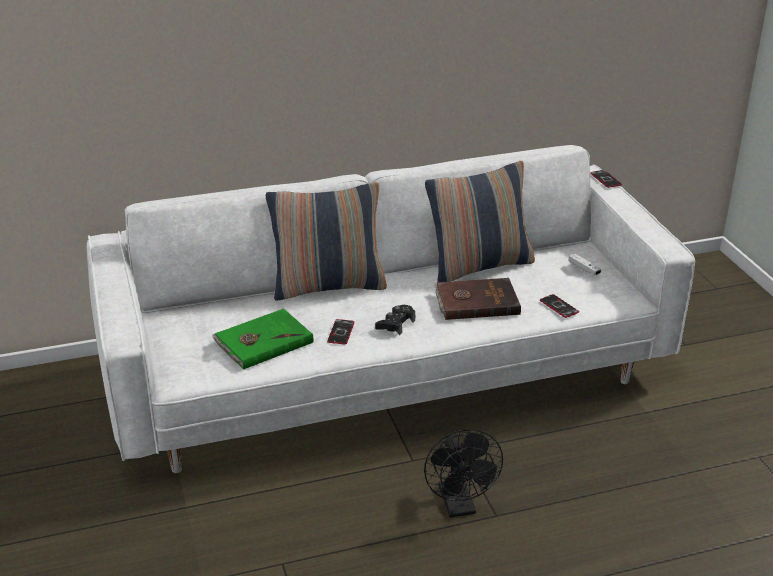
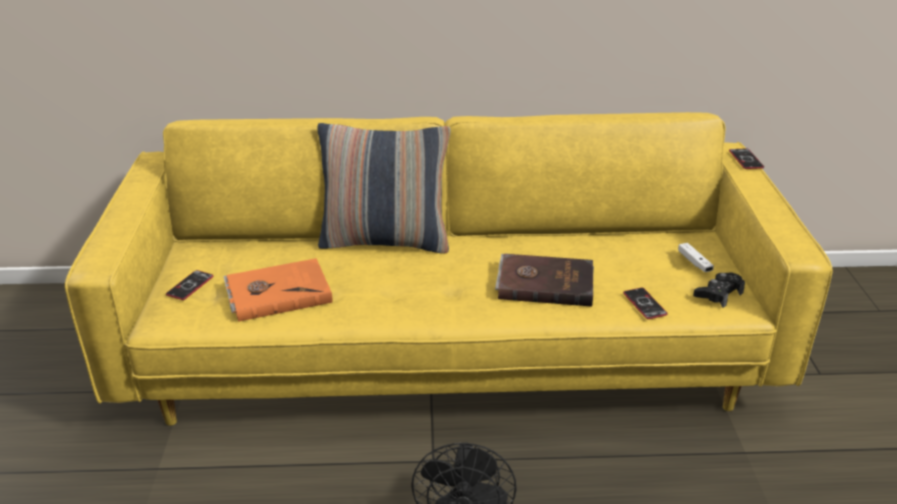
camera: 15 degrees right, 0 degrees up
white sofa [86,145,695,473] -> yellow sofa [65,112,832,426]
green book [212,309,313,370] -> orange book [223,258,333,322]
phone [327,319,355,344] -> phone moved to [166,270,213,300]
black game controller [375,305,415,335] -> black game controller moved to [693,272,745,308]
pillow [425,161,535,282] -> none

